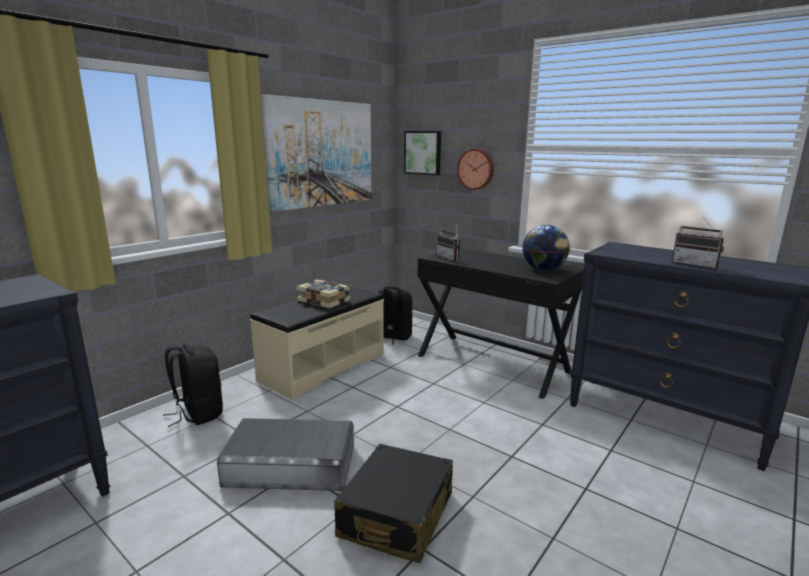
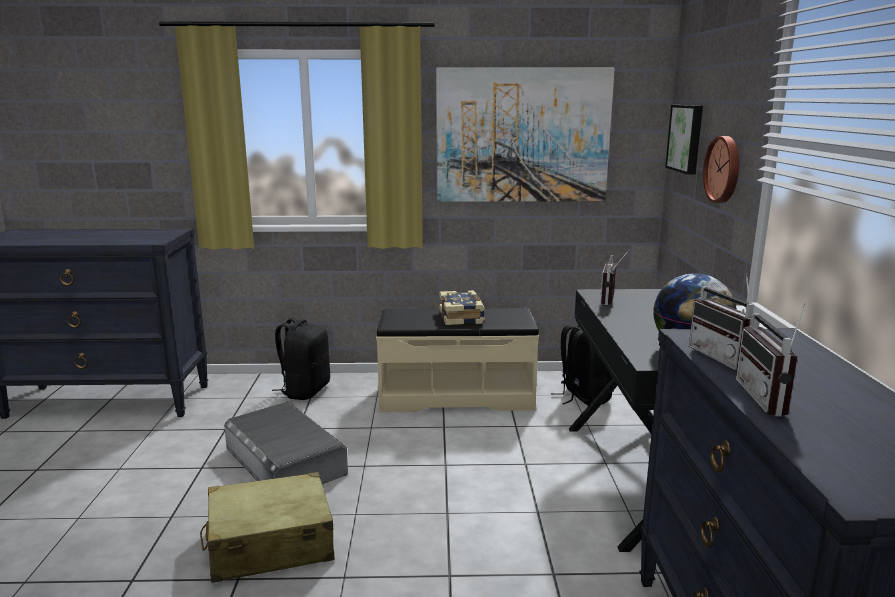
camera: 50 degrees right, 0 degrees up
black suitcase [334,444,453,563] -> beige suitcase [200,472,335,583]
none -> radio [689,273,754,371]

